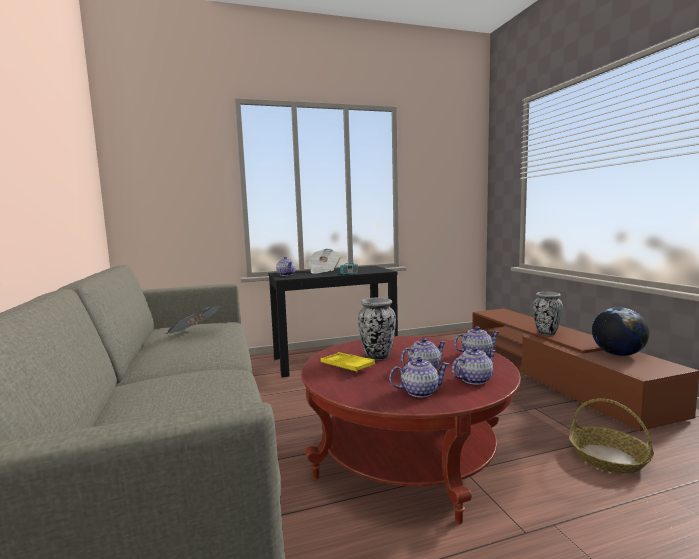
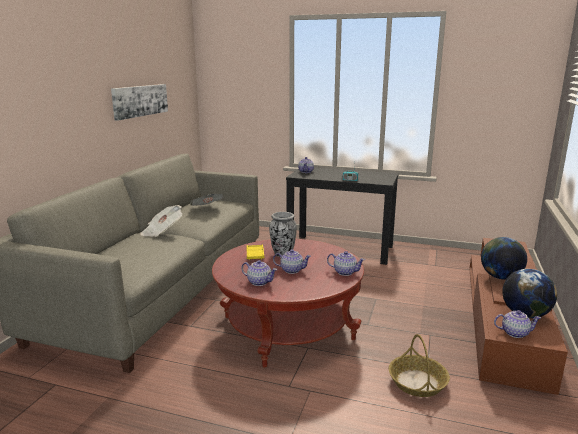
camera: 35 degrees right, 10 degrees up
newspaper [307,249,342,274] -> newspaper moved to [140,205,182,237]
teapot [452,347,496,385] -> teapot moved to [494,310,541,338]
vase [533,292,563,336] -> globe [481,237,527,279]
none -> picture [111,84,168,121]

